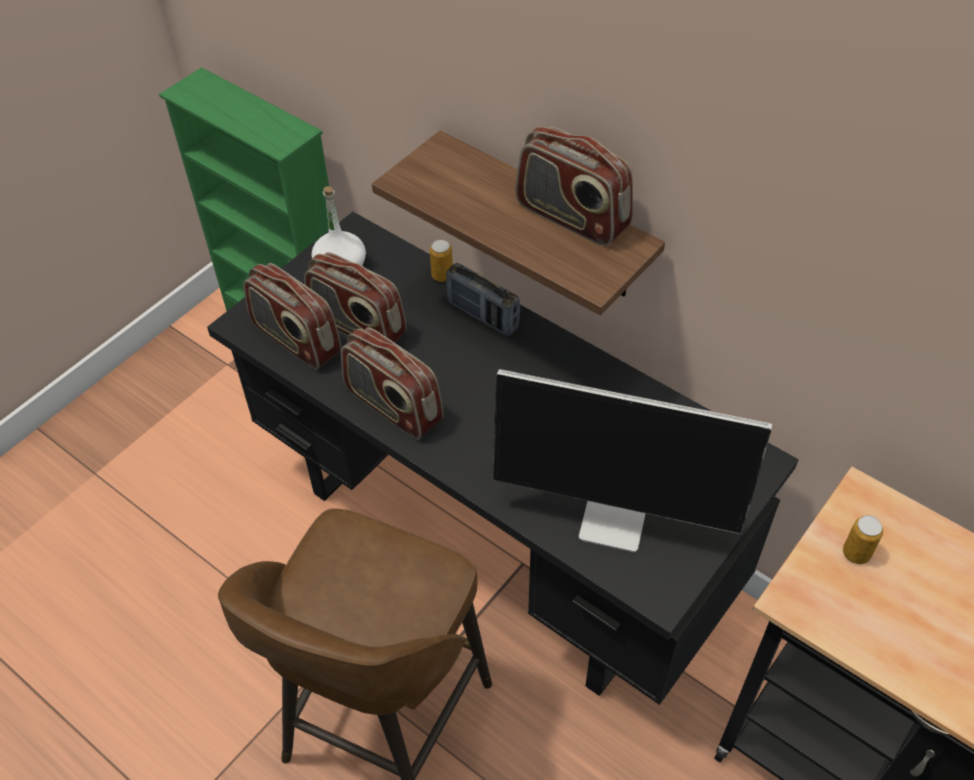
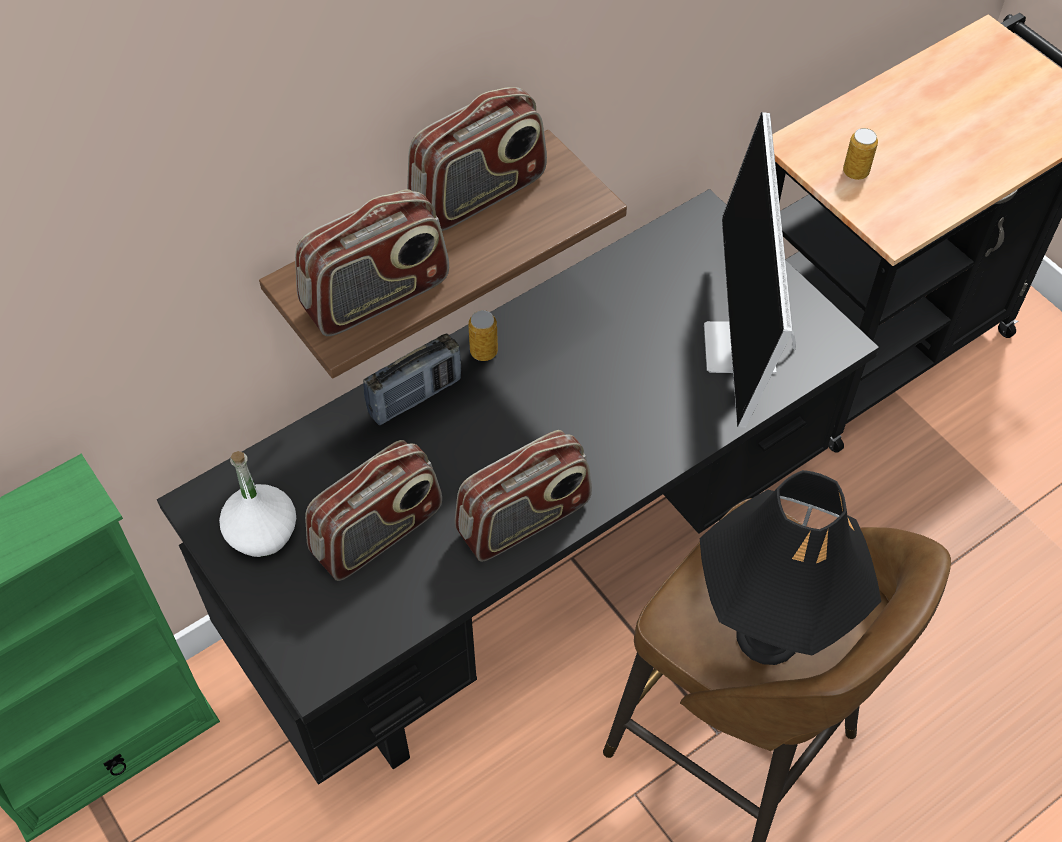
camera: 75 degrees left, 5 degrees up
radio [243,263,342,370] -> radio moved to [295,189,449,336]
can [430,240,453,282] -> can moved to [468,310,498,361]
monitor [492,369,772,552] -> monitor turned 150 degrees clockwise [704,112,796,428]
none -> black table lamp [700,470,881,665]

